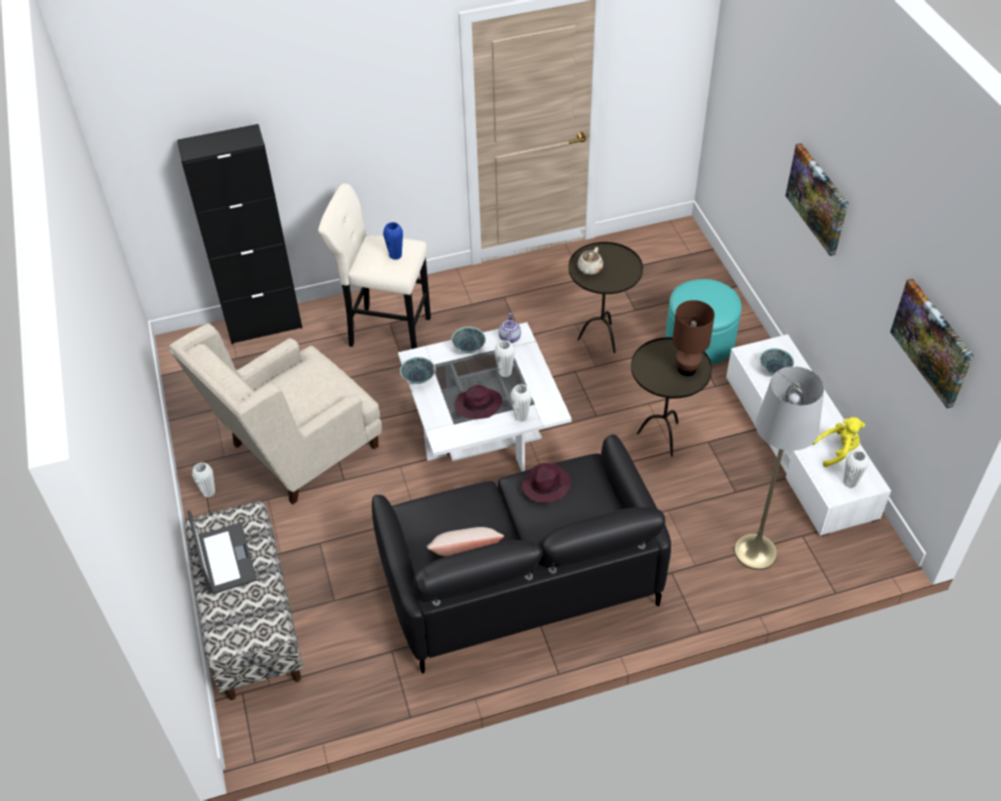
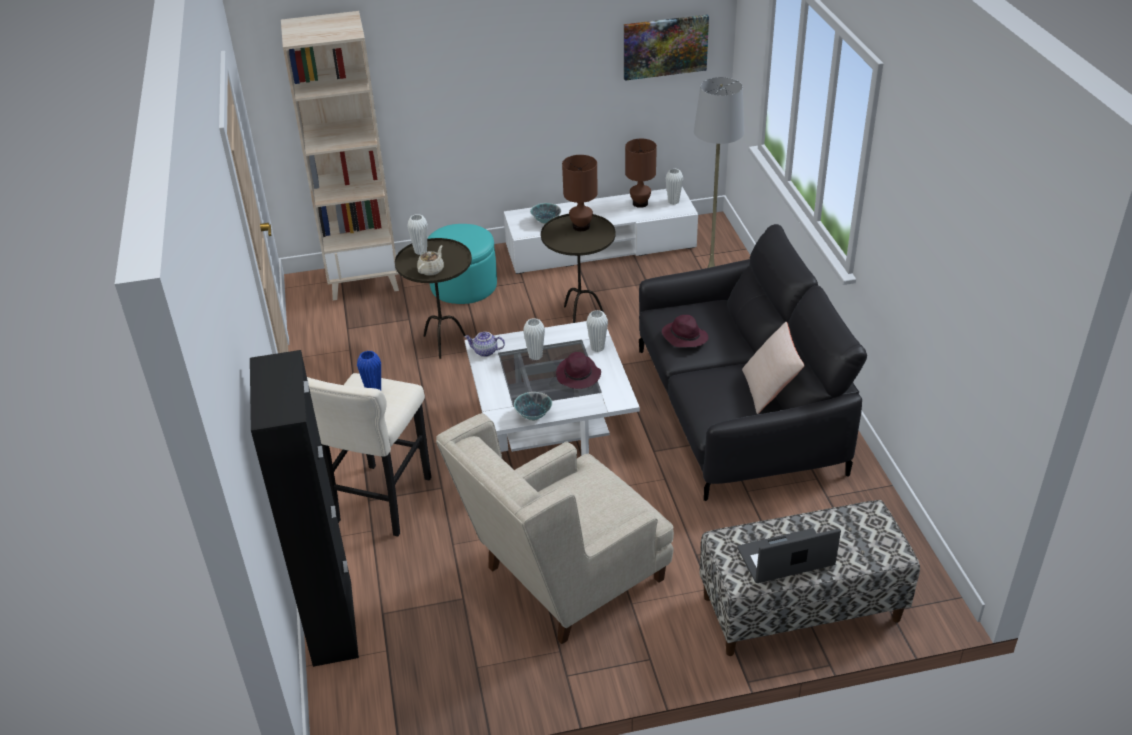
camera: 85 degrees left, 10 degrees down
beige armchair [169,323,382,505] -> beige armchair turned 90 degrees clockwise [436,413,674,644]
white vase [192,462,215,498] -> white vase moved to [407,214,428,255]
bowl [451,327,486,353] -> none
beige teapot [577,247,603,275] -> beige teapot turned 90 degrees counterclockwise [417,245,444,276]
picture [785,143,848,256] -> none
yellow plush toy [813,417,865,467] -> brown table lamp [625,139,657,208]
none -> beige bookcase [281,11,399,300]

